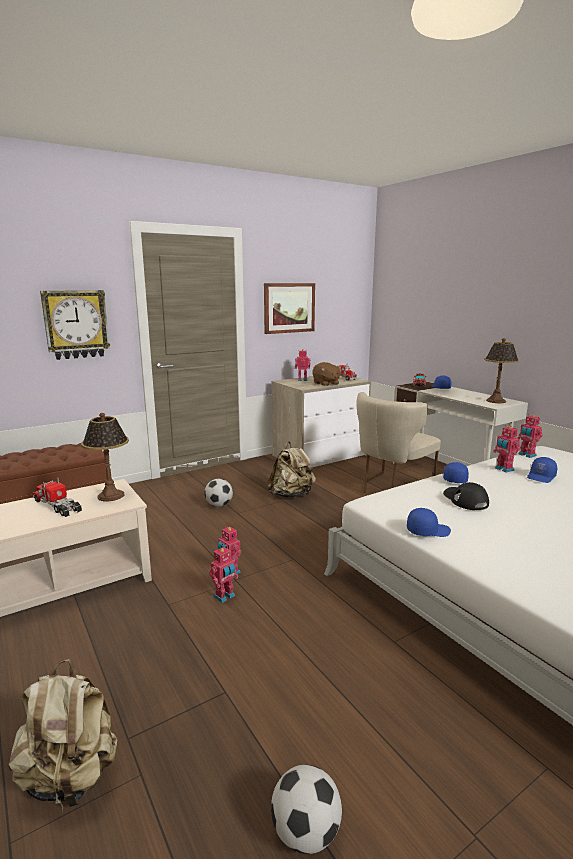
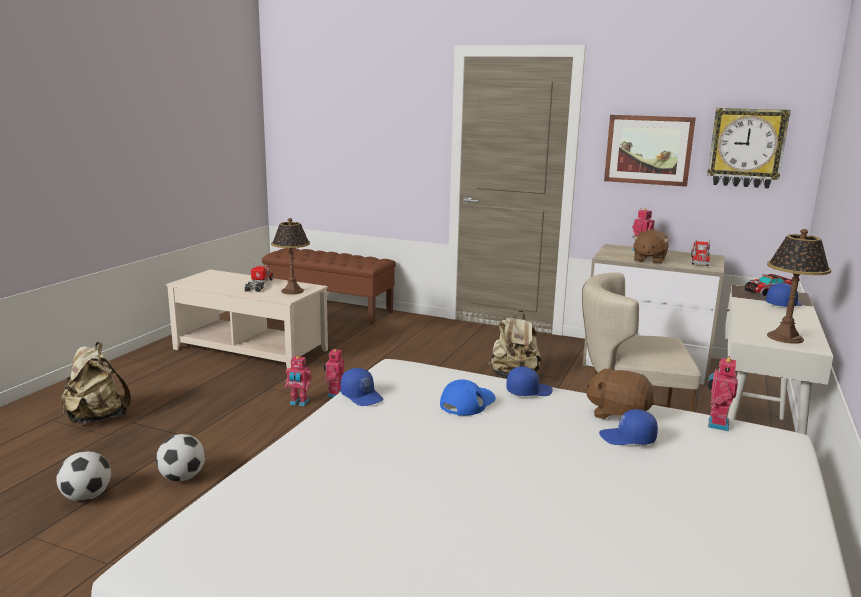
camera: 55 degrees right, 0 degrees up
wall clock [40,290,110,360] -> wall clock moved to [707,108,791,188]
football [204,479,233,507] -> football moved to [156,434,205,482]
black cap [443,482,489,510] -> blue cap [440,379,496,416]
toy robot [493,425,520,473] -> brown plush toy [584,367,654,419]

